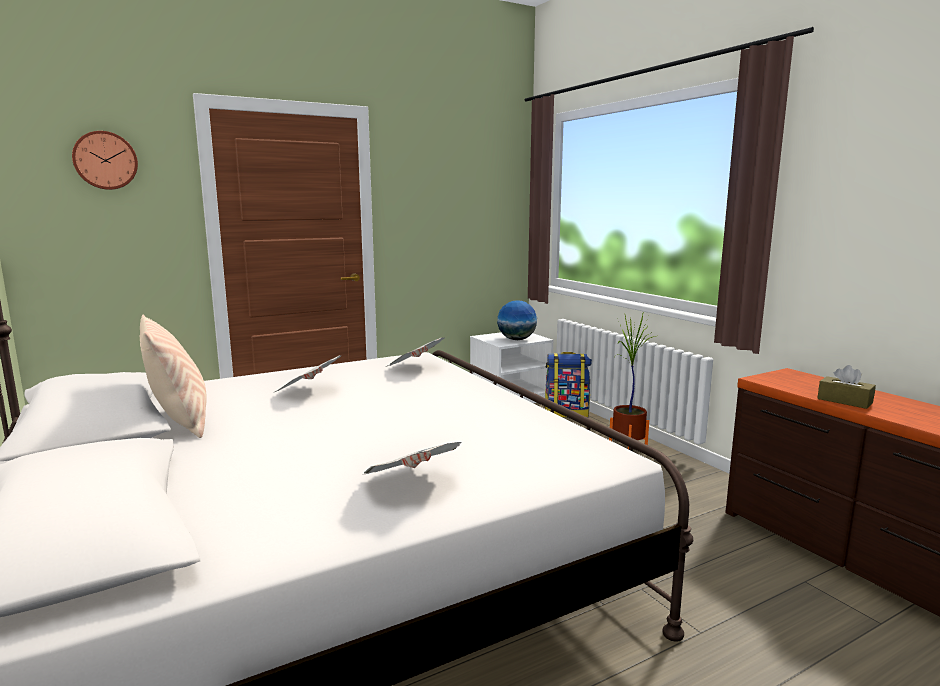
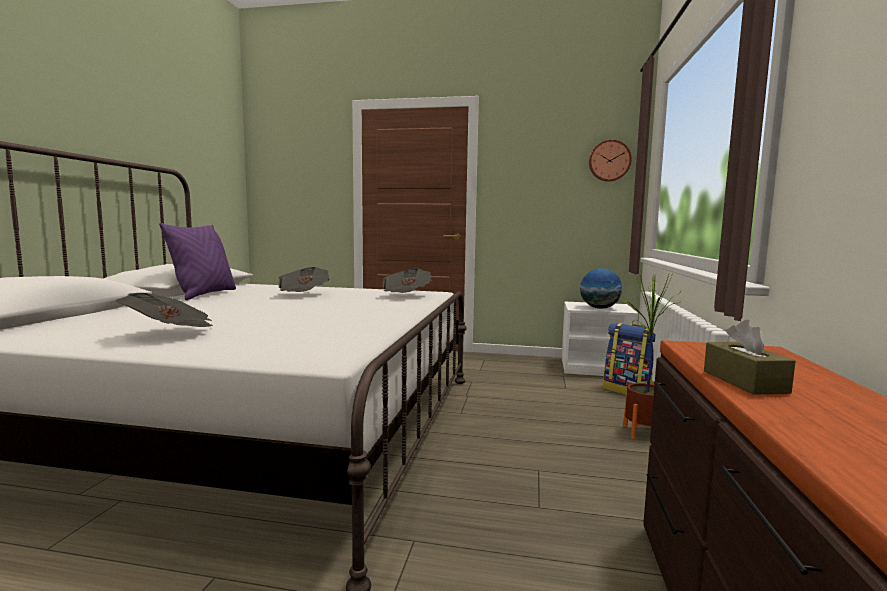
camera: 40 degrees right, 5 degrees down
wall clock [72,131,138,190] -> wall clock moved to [589,140,632,182]
beige pillow [140,315,207,438] -> purple pillow [159,223,236,300]

